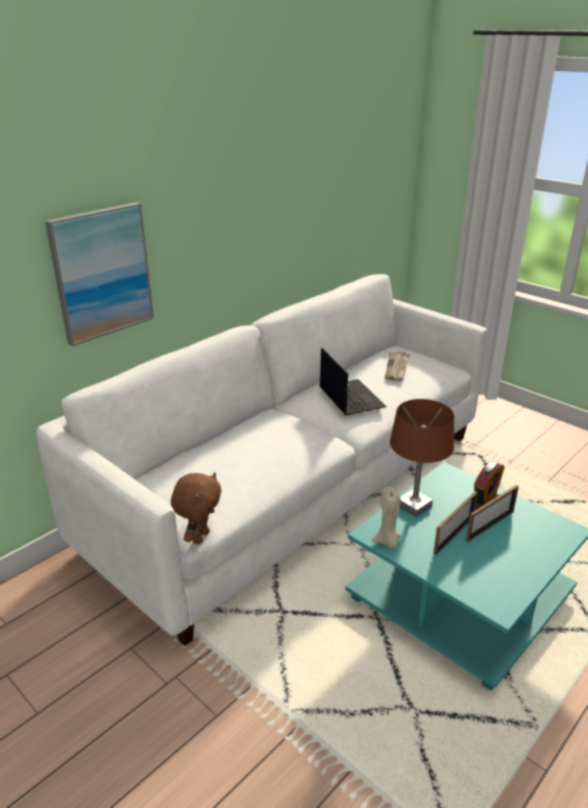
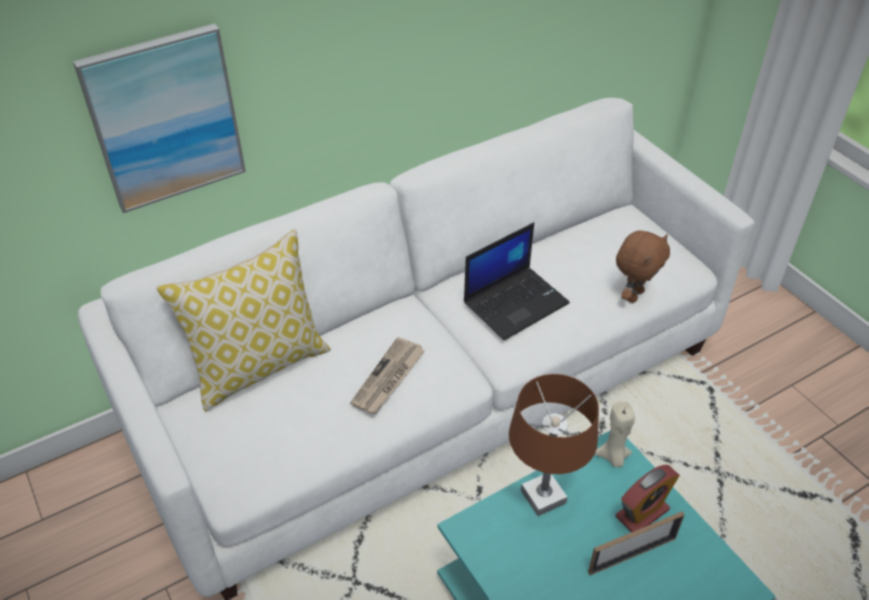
camera: 15 degrees right, 15 degrees up
brown plush toy [171,472,222,544] -> brown plush toy moved to [616,231,670,303]
laptop [320,348,386,415] -> laptop turned 60 degrees clockwise [464,222,570,340]
beige candle [372,487,401,548] -> beige candle moved to [595,401,635,467]
newspaper [385,351,410,381] -> newspaper moved to [350,337,425,414]
picture frame [433,491,478,556] -> none
none -> pillow [156,229,331,411]

